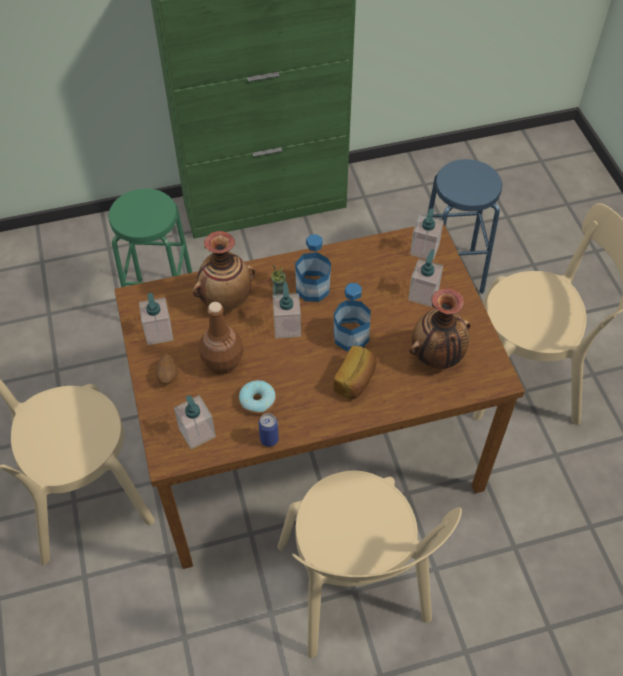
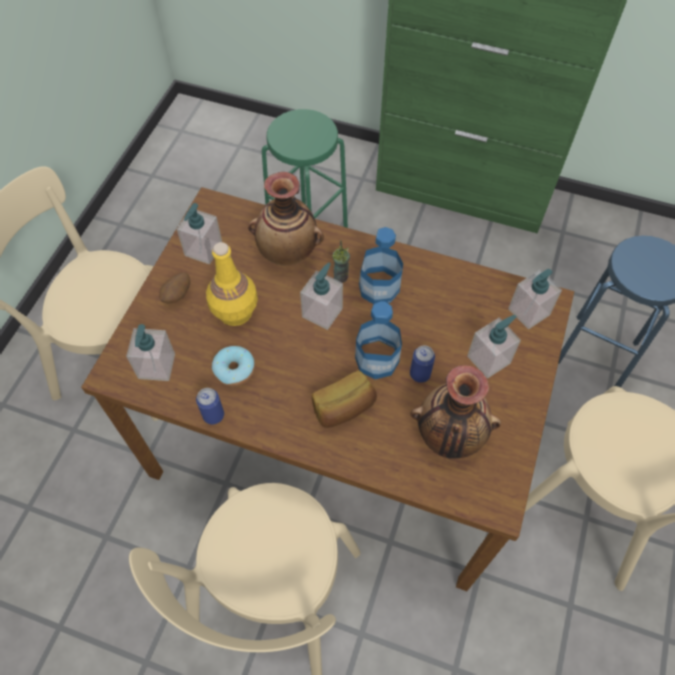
camera: 35 degrees right, 5 degrees up
brown bottle [199,302,243,375] -> yellow bottle [206,242,258,326]
none -> can [410,345,435,383]

